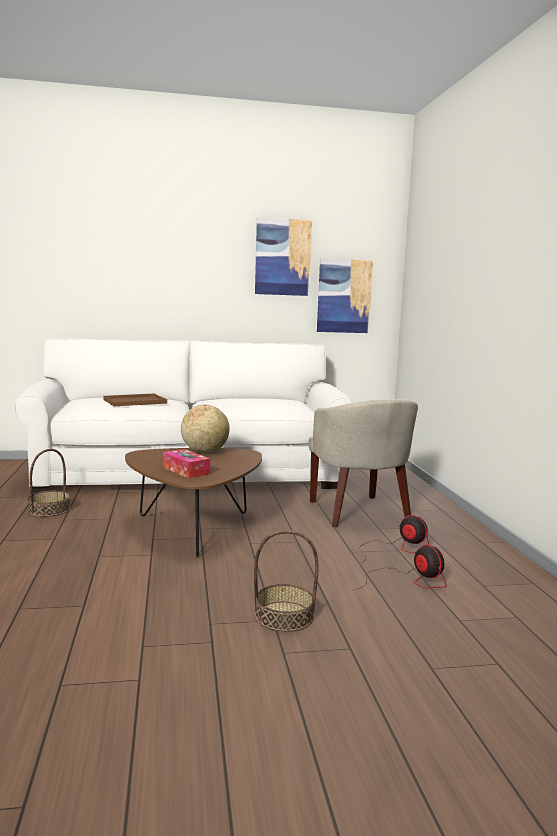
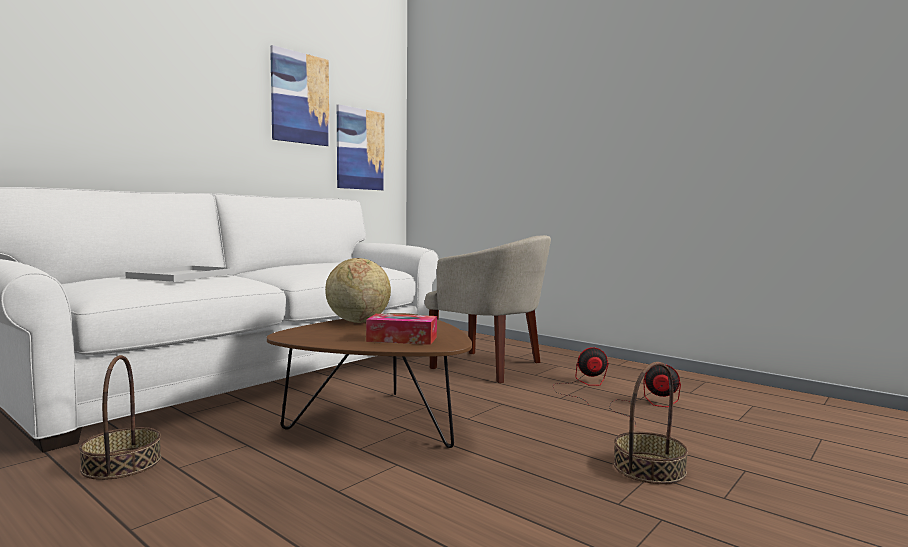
camera: 40 degrees left, 5 degrees down
brown tray [103,394,167,406] -> white tray [125,265,235,282]

